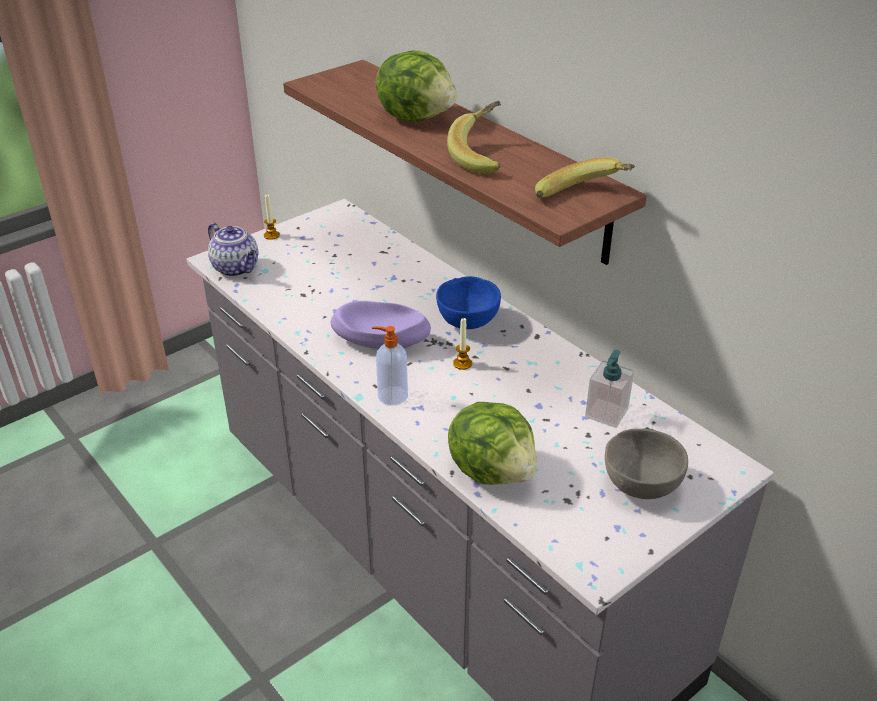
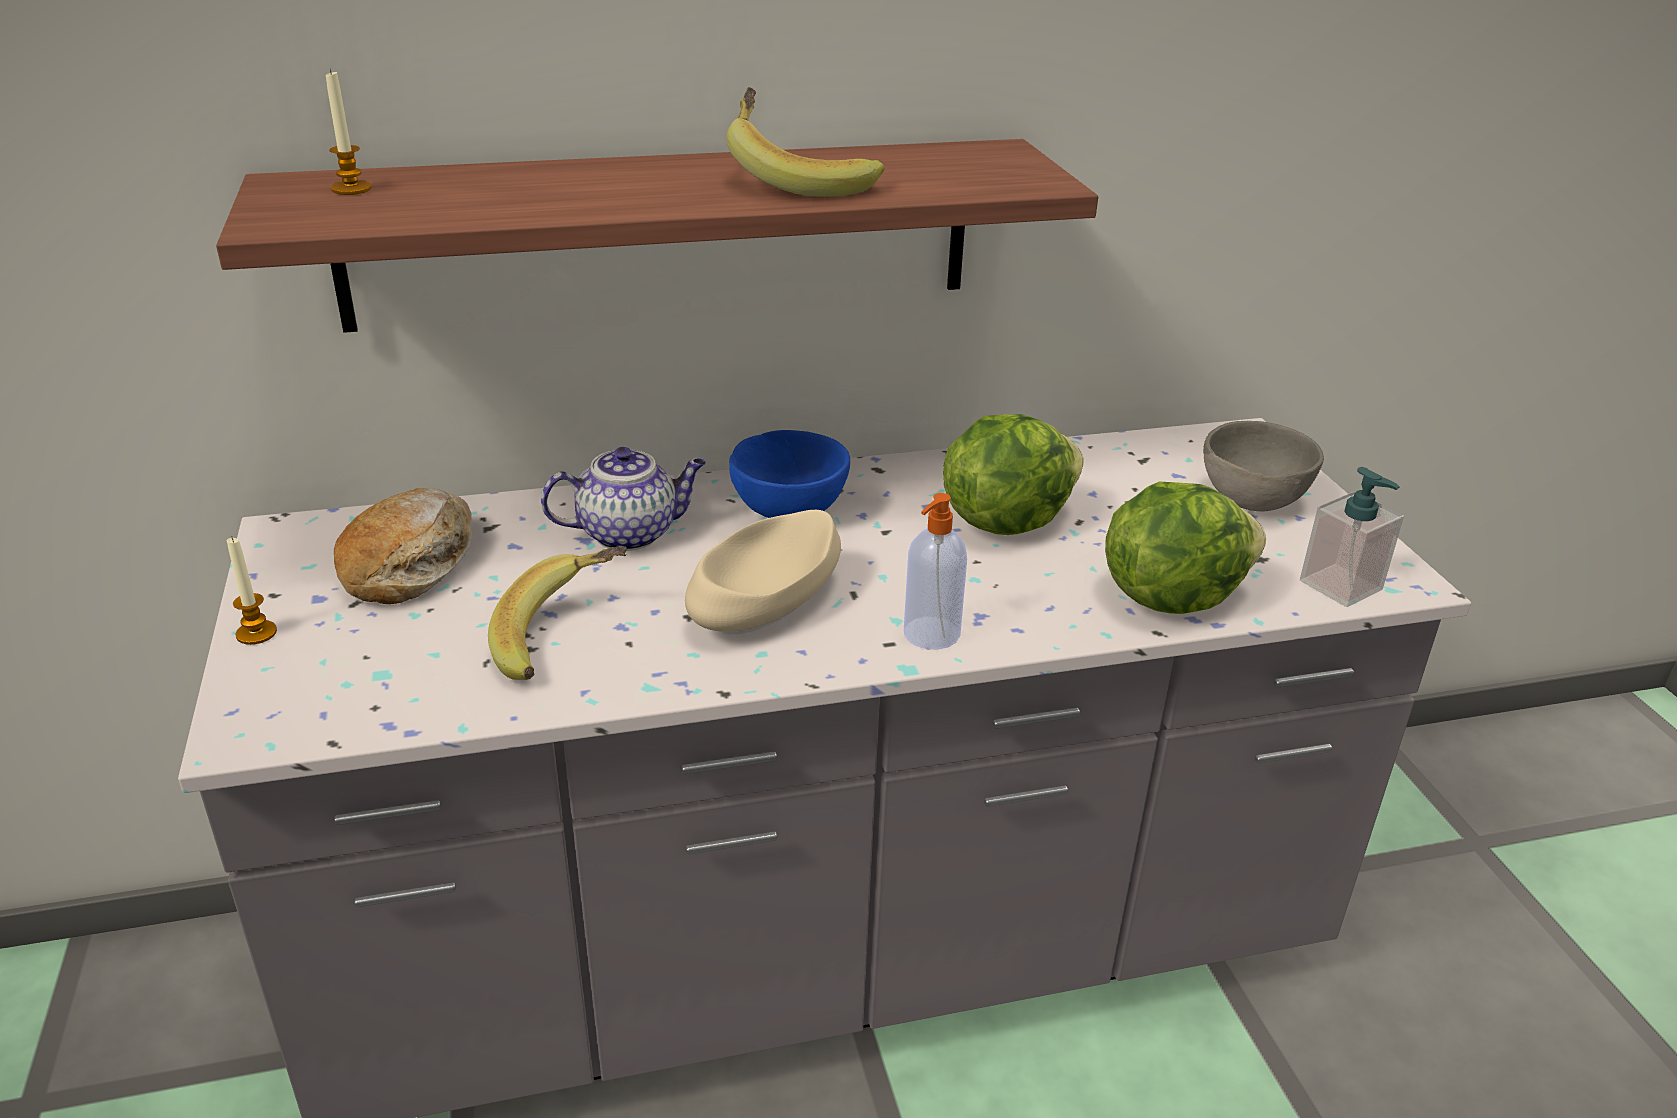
camera: 65 degrees left, 5 degrees down
teapot [208,223,258,277] -> teapot moved to [541,447,706,551]
purple bowl [331,301,431,350] -> beige bowl [685,510,841,635]
lettuce [376,51,457,122] -> lettuce moved to [943,414,1084,535]
candle [453,318,472,370] -> candle moved to [326,69,372,195]
banana [535,157,635,198] -> banana moved to [488,546,627,680]
soap dispenser [585,350,634,428] -> soap dispenser moved to [1300,467,1404,607]
none -> bread [334,488,472,604]

